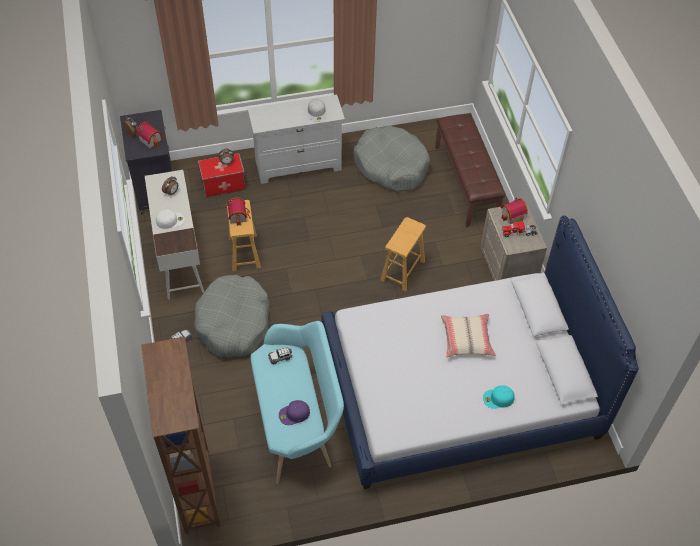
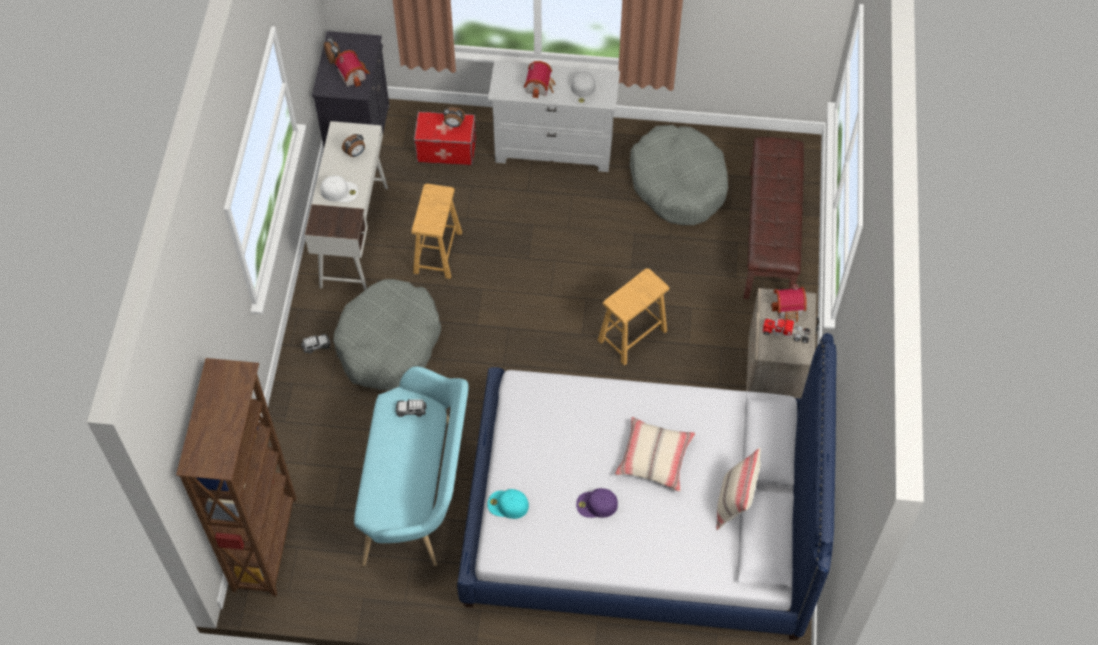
camera: 20 degrees right, 5 degrees up
toy house [227,197,251,226] -> toy house moved to [524,61,555,99]
purple cap [279,400,310,425] -> purple cap moved to [576,488,618,518]
turquoise cap [483,386,515,409] -> turquoise cap moved to [487,489,529,519]
none -> beige pillow [716,448,761,530]

